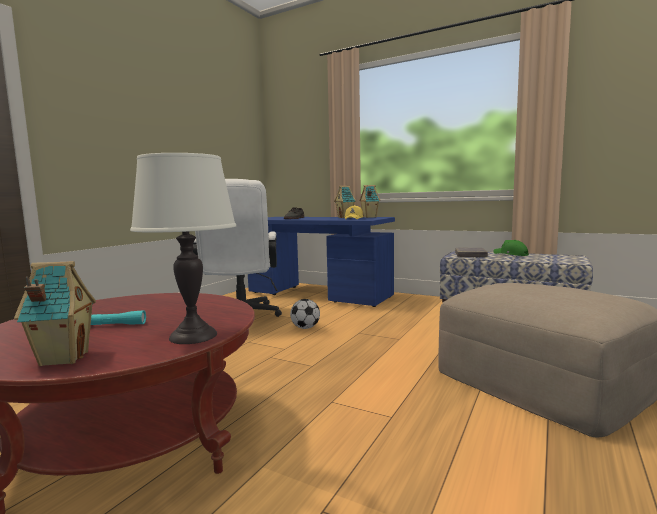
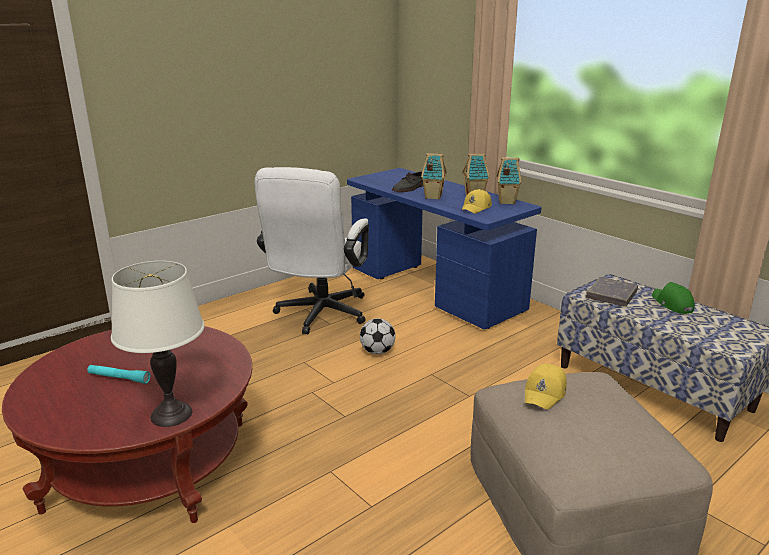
camera: 20 degrees right, 15 degrees up
toy house [14,261,96,366] -> toy house moved to [421,153,447,200]
none -> yellow cap [525,363,567,409]

